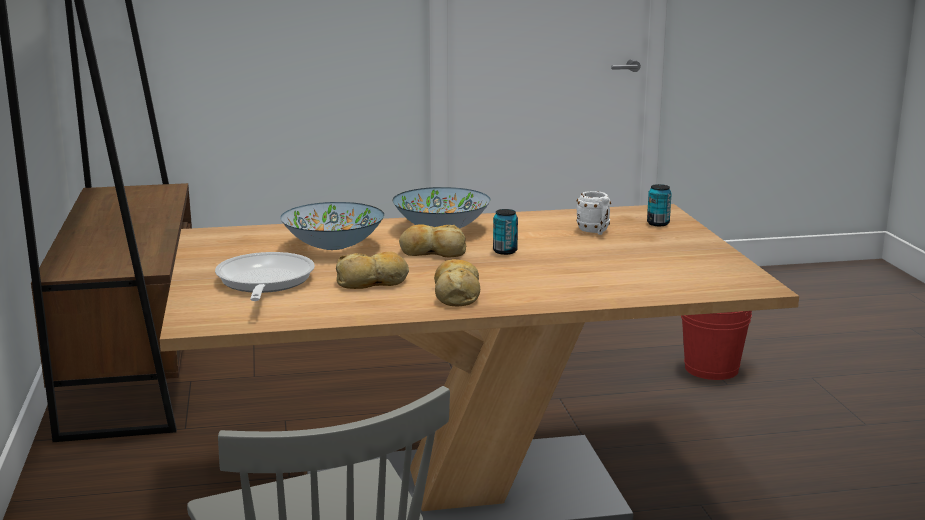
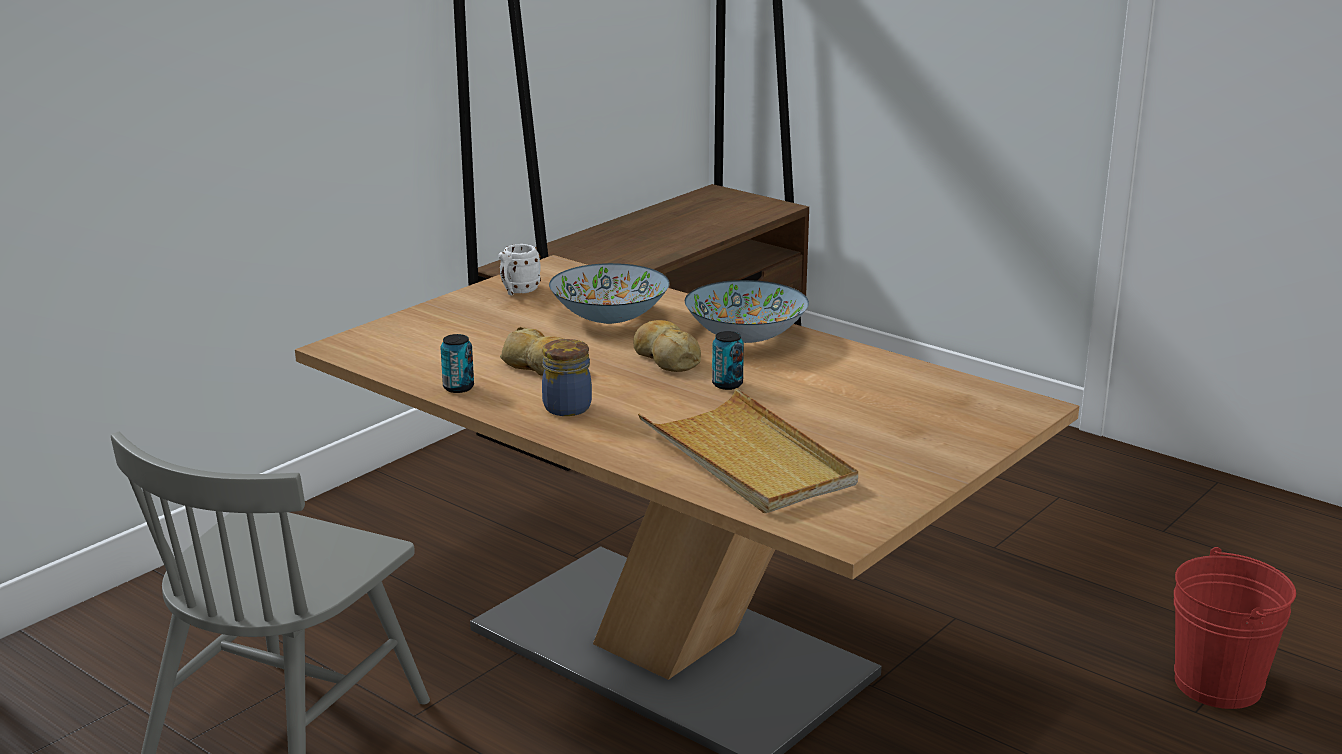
camera: 50 degrees right, 5 degrees up
frying pan [215,252,315,301] -> none
bread [434,259,480,306] -> jar [542,339,592,416]
white mug [576,191,611,235] -> white mug moved to [498,244,541,295]
can [647,184,672,226] -> can moved to [440,334,474,393]
none -> beige tray [638,388,858,513]

